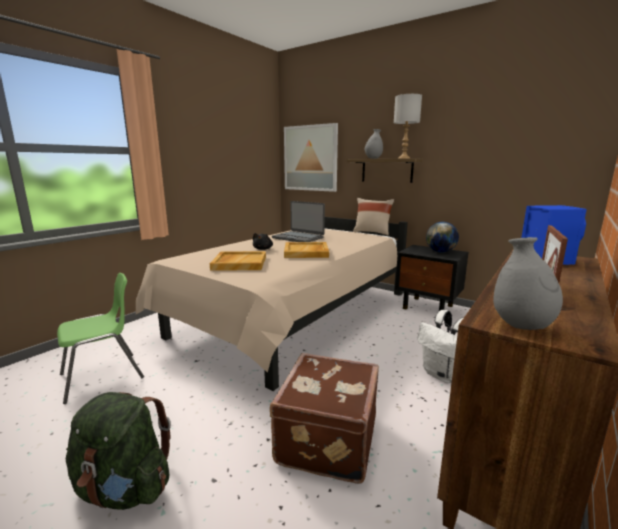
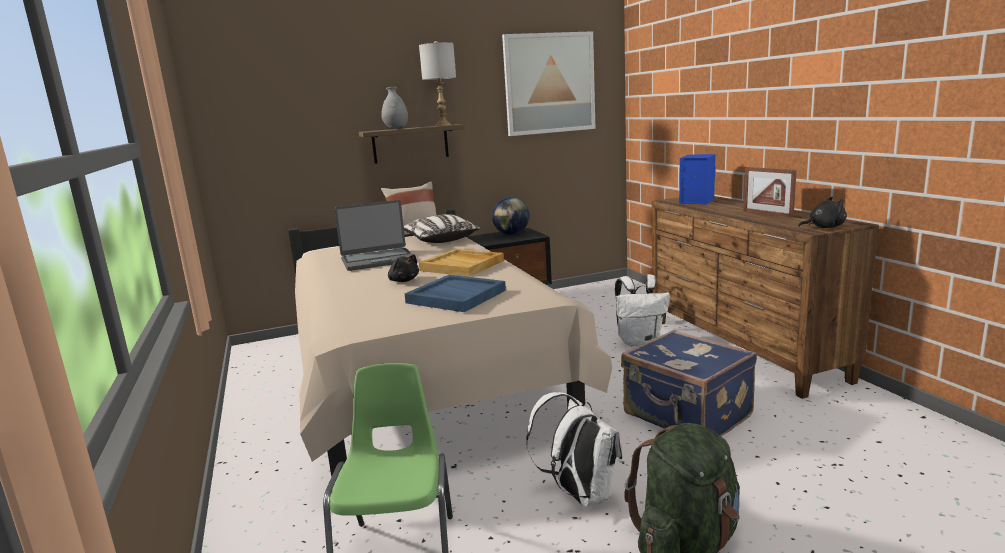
camera: 55 degrees left, 0 degrees up
beige tray [210,251,266,271] -> blue tray [405,275,506,312]
brown suitcase [270,353,379,484] -> blue suitcase [621,330,757,436]
picture [284,123,338,192] -> picture moved to [502,31,595,136]
grey vase [493,237,563,330] -> black plush toy [798,197,846,228]
none -> pillow [404,214,480,243]
none -> white backpack [526,392,622,507]

